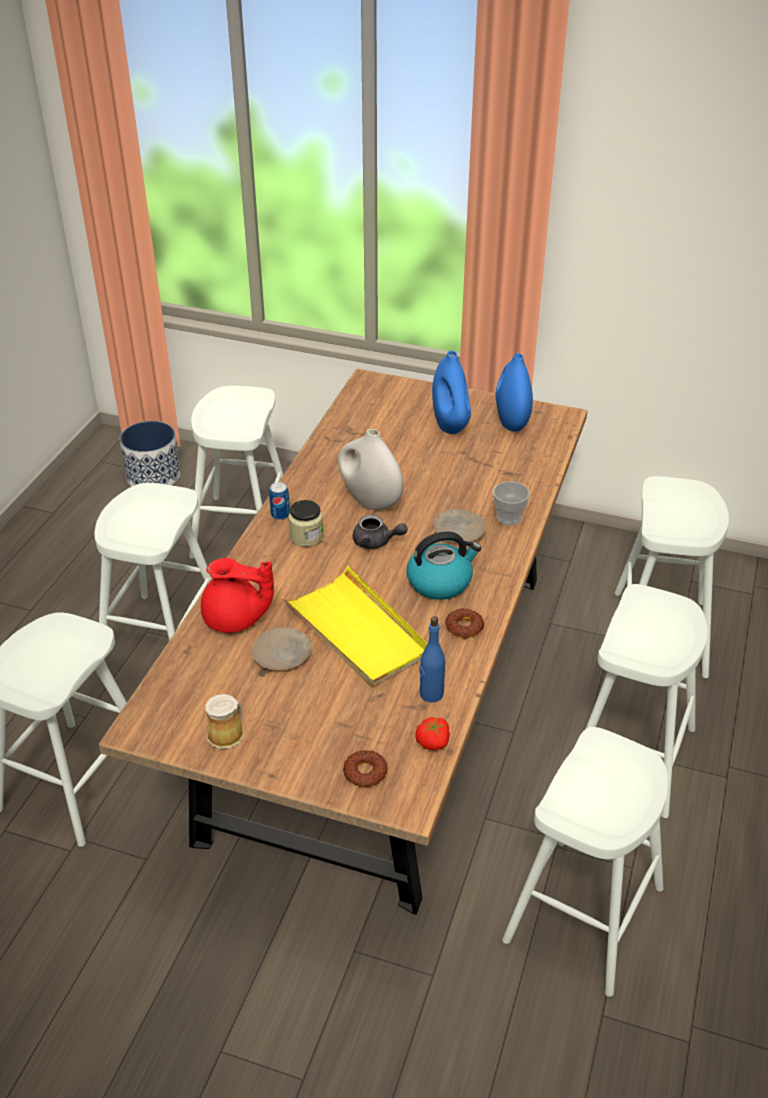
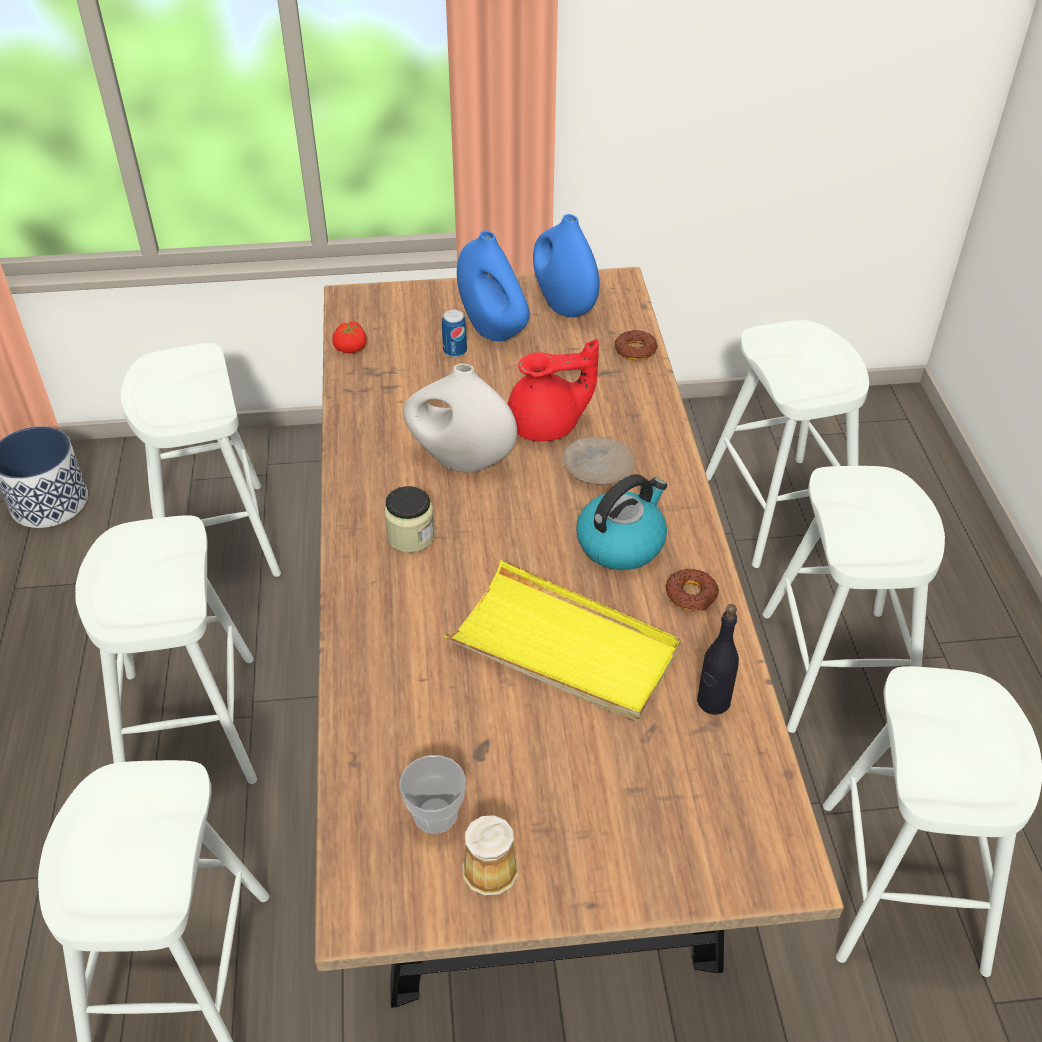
camera: 25 degrees left, 5 degrees up
red teapot [201,558,274,633] -> red teapot moved to [508,339,599,441]
beige plate [252,627,311,670] -> none
can [269,482,290,520] -> can moved to [442,310,467,357]
donut [343,750,387,787] -> donut moved to [615,330,658,360]
grey teapot [353,515,408,549] -> none
tomato [415,717,450,750] -> tomato moved to [332,321,366,354]
blue bottle [419,616,445,702] -> black bottle [697,604,739,715]
cup [493,481,530,525] -> cup moved to [399,755,466,834]

